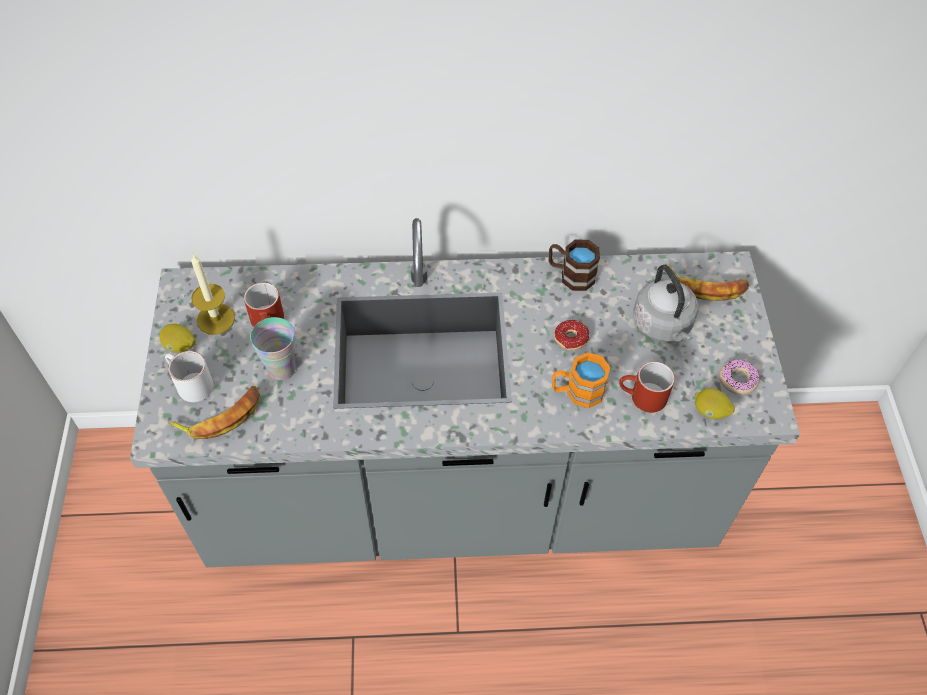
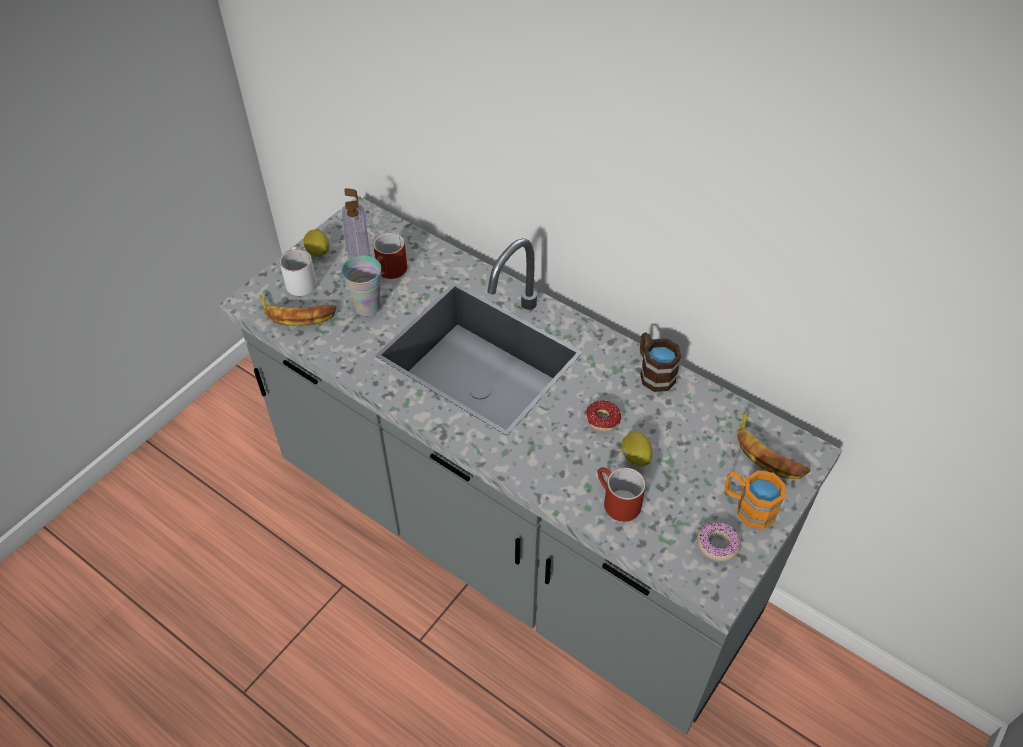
camera: 40 degrees right, 5 degrees down
candle [191,253,235,335] -> soap dispenser [342,188,370,259]
orange mug [552,352,610,408] -> orange mug moved to [725,470,785,529]
grey kettle [633,265,698,342] -> none
lemon [695,388,735,419] -> lemon moved to [622,432,652,466]

